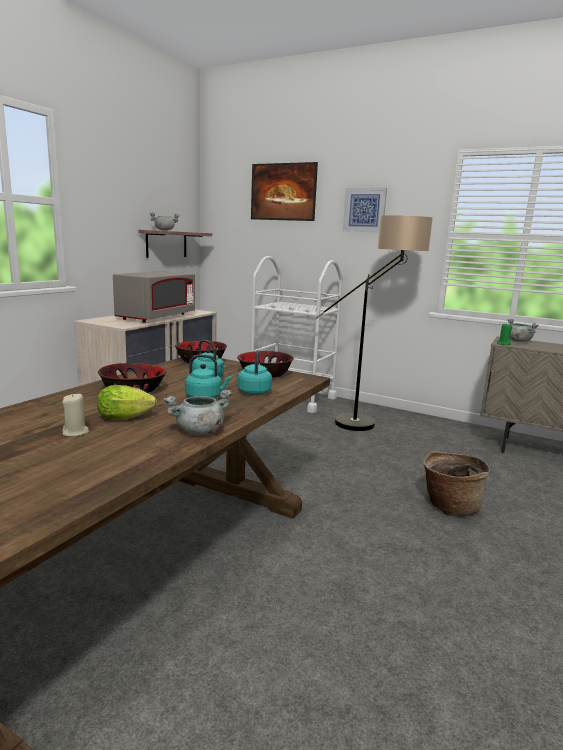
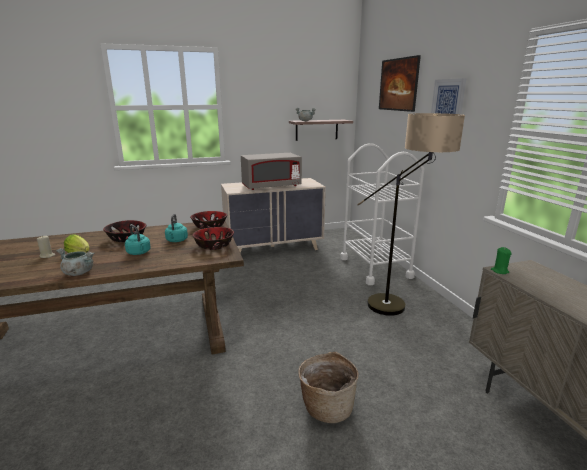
camera: 45 degrees right, 5 degrees up
turquoise kettle [238,350,272,395] -> none
grey cooking pot [507,319,539,342] -> none

